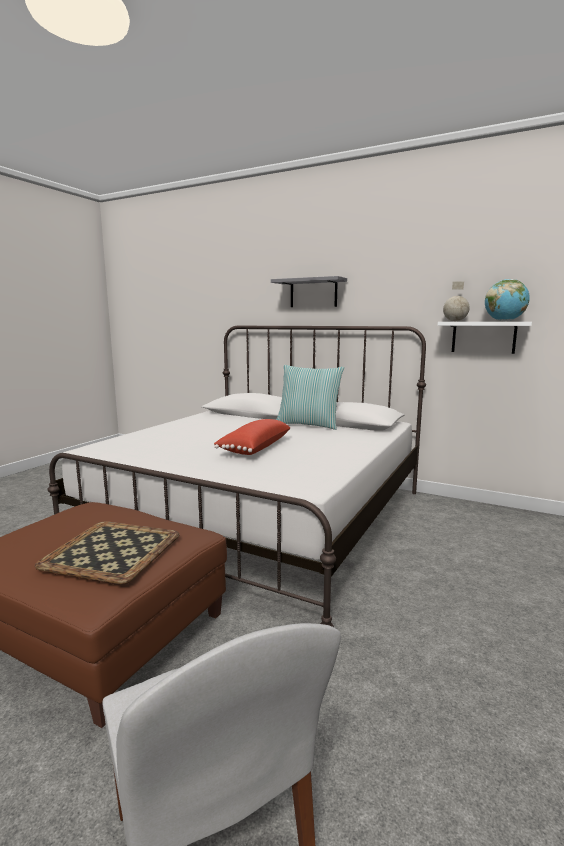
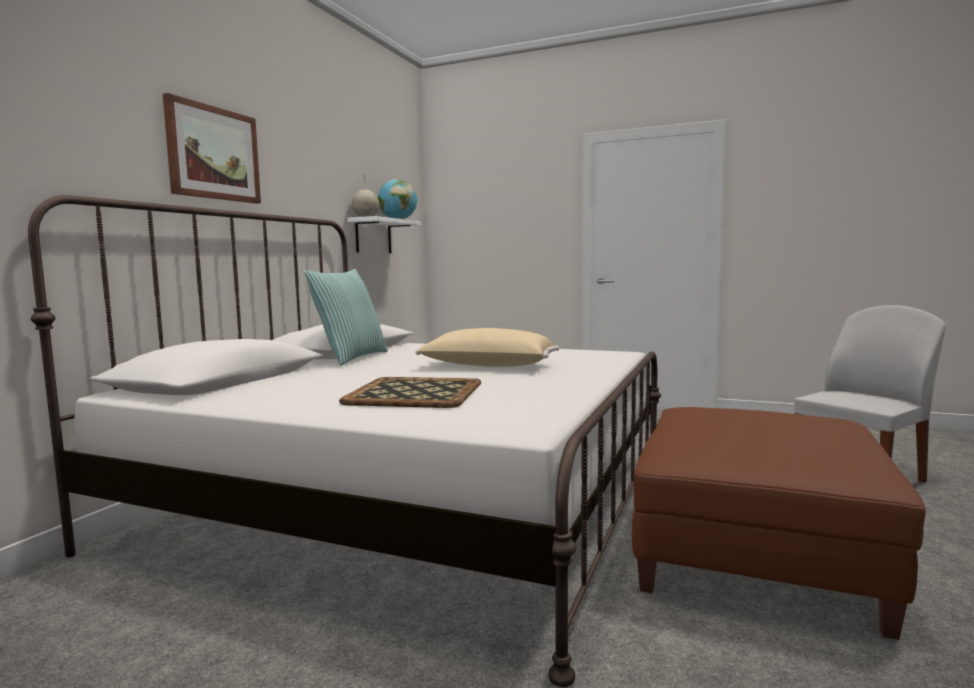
camera: 95 degrees left, 5 degrees down
tray [35,521,179,584] -> tray moved to [339,377,481,408]
red pillow [214,419,290,455] -> beige pillow [415,328,559,367]
grey shelf [271,276,347,307] -> picture [163,93,261,204]

